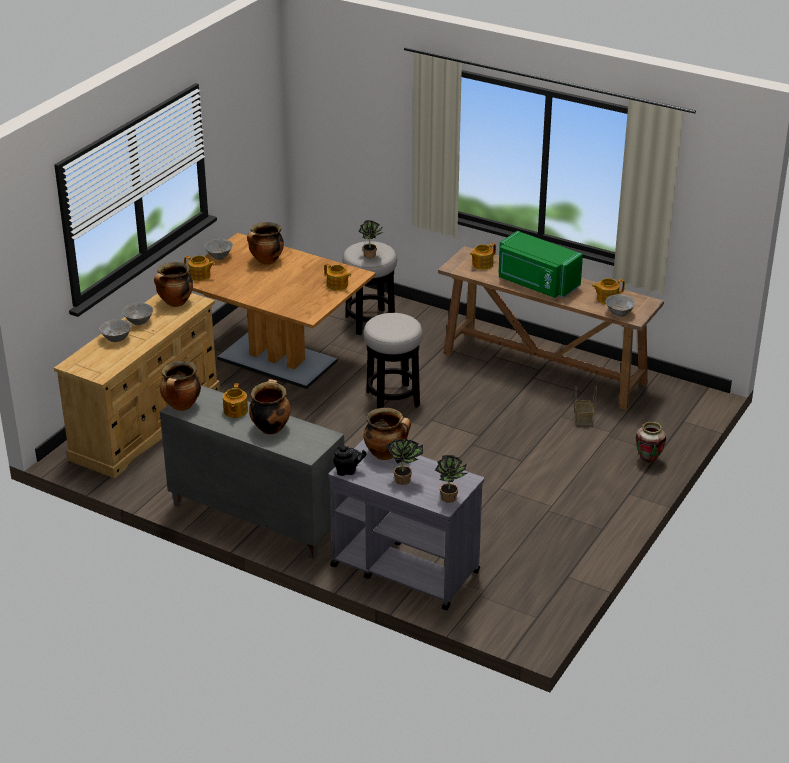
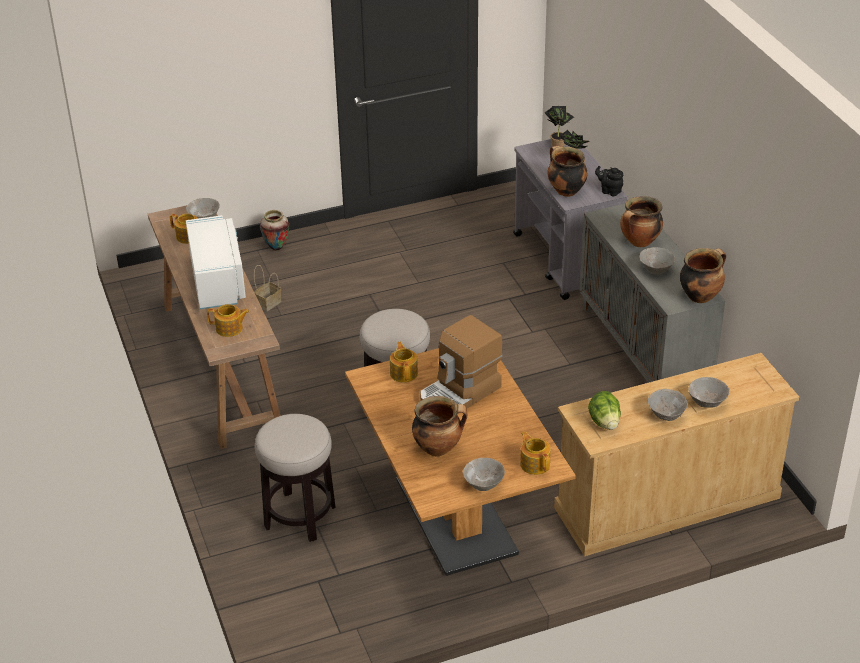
camera: 140 degrees left, 5 degrees up
cooking pot [154,262,193,307] -> lettuce [588,391,621,430]
teapot [223,383,248,418] -> grey bowl [639,247,675,274]
potted plant [358,220,383,258] -> none
green microwave [498,231,583,298] -> white microwave [186,215,246,309]
none -> coffee machine [420,315,502,414]

